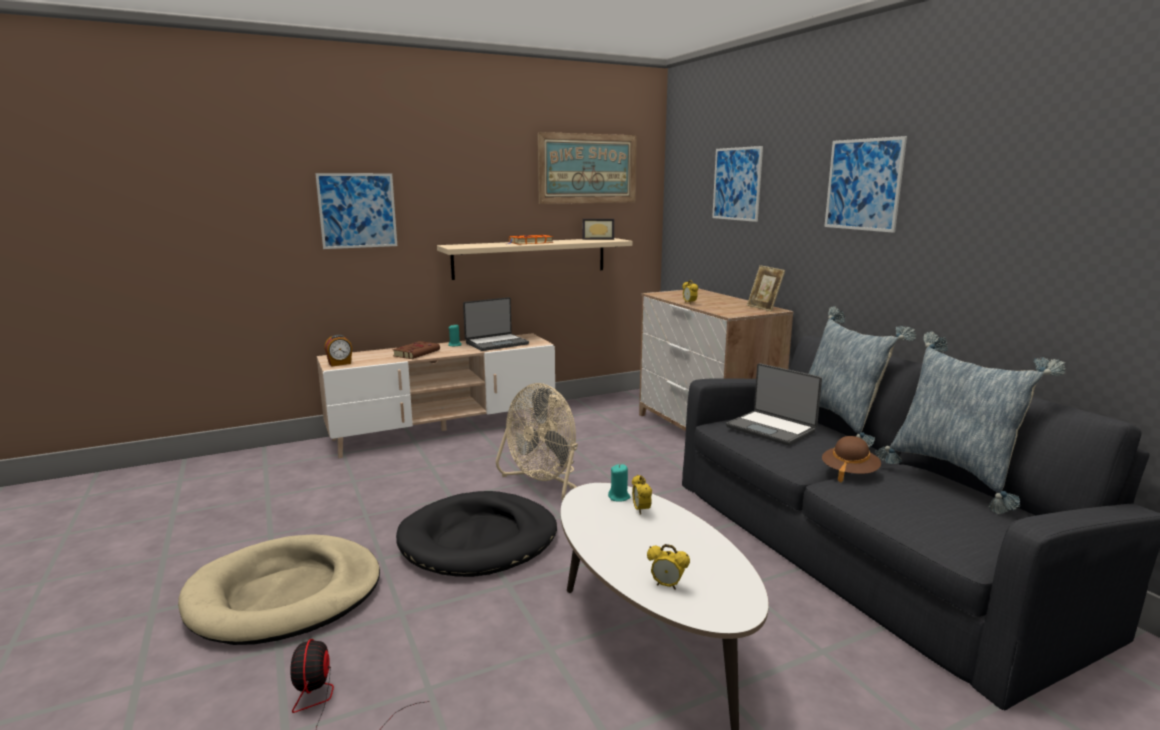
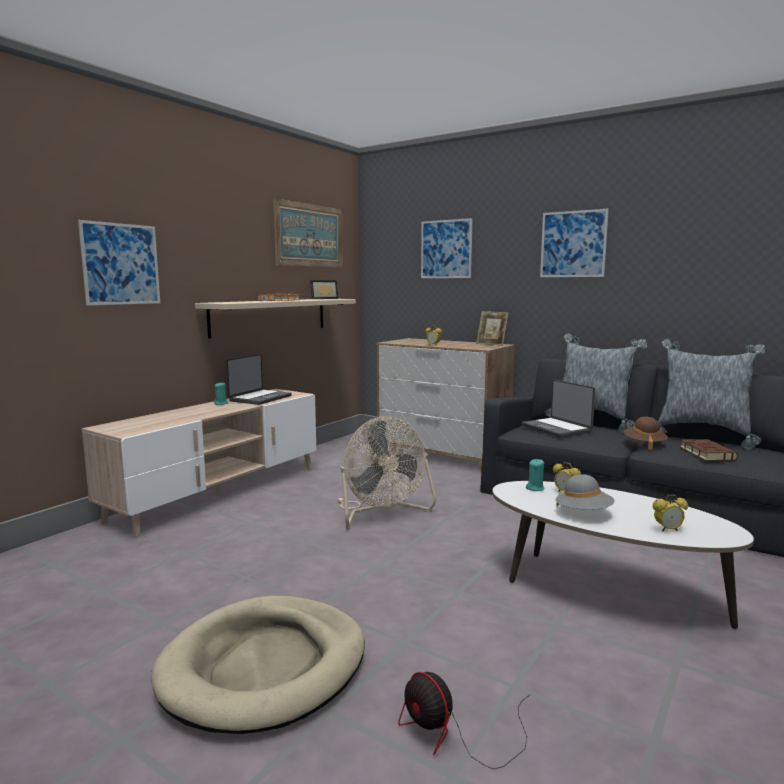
camera: 30 degrees left, 5 degrees down
alarm clock [324,335,352,366] -> none
brown book [392,341,440,359] -> brown book moved to [680,439,738,461]
black dog bed [396,491,557,577] -> none
beige fan [496,383,578,501] -> beige fan turned 45 degrees counterclockwise [338,416,436,530]
laptop [726,363,822,446] -> laptop turned 45 degrees clockwise [521,379,595,437]
none -> grey hat [556,474,615,510]

